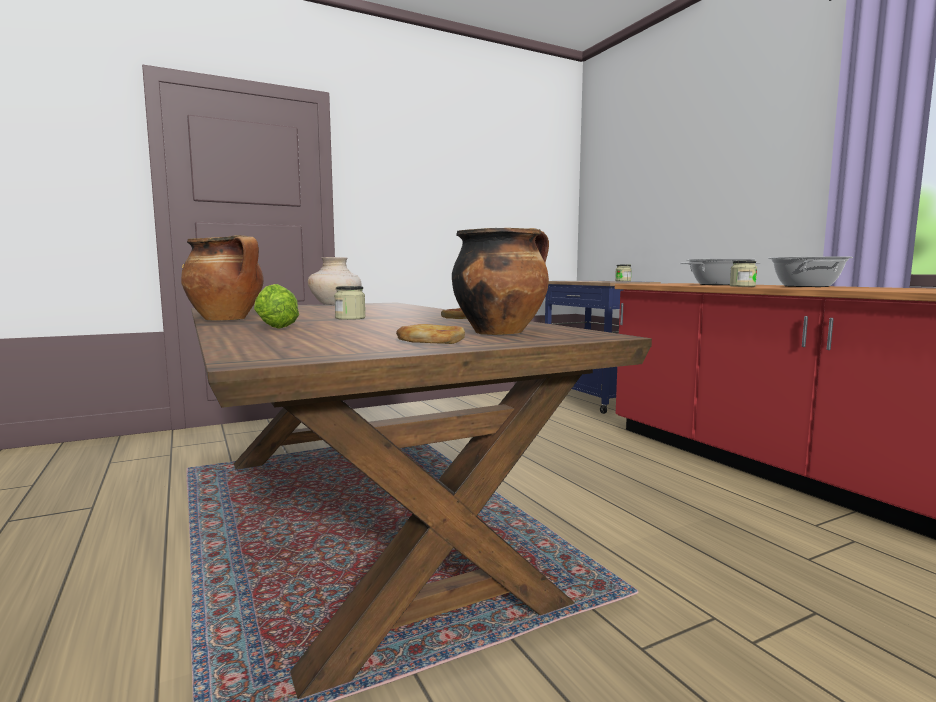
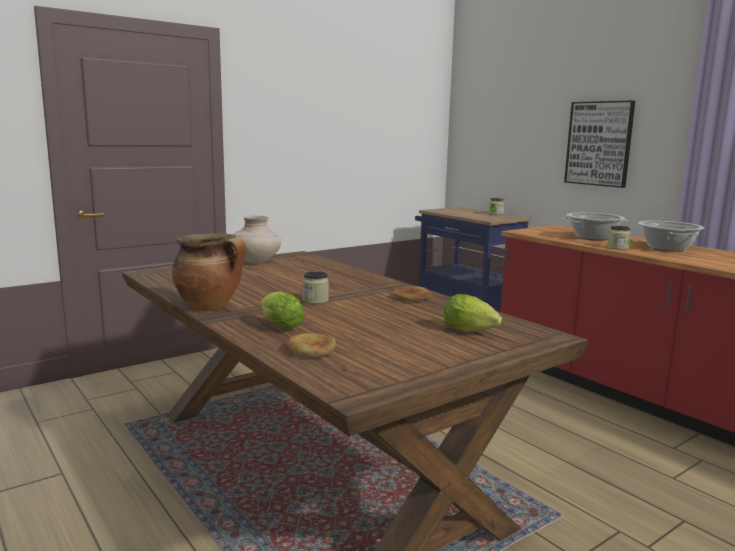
camera: 10 degrees left, 5 degrees up
bread [396,324,465,344] -> bread moved to [283,333,336,357]
cooking pot [452,228,549,335] -> lettuce [444,294,502,332]
none -> picture [564,100,635,188]

